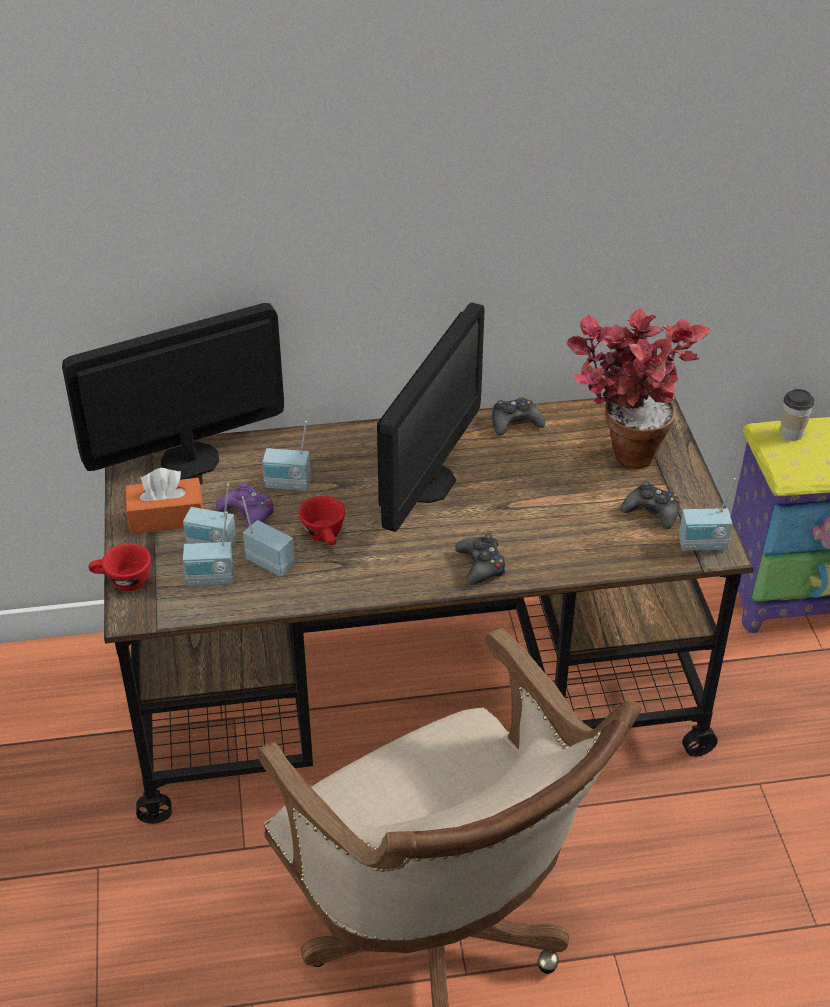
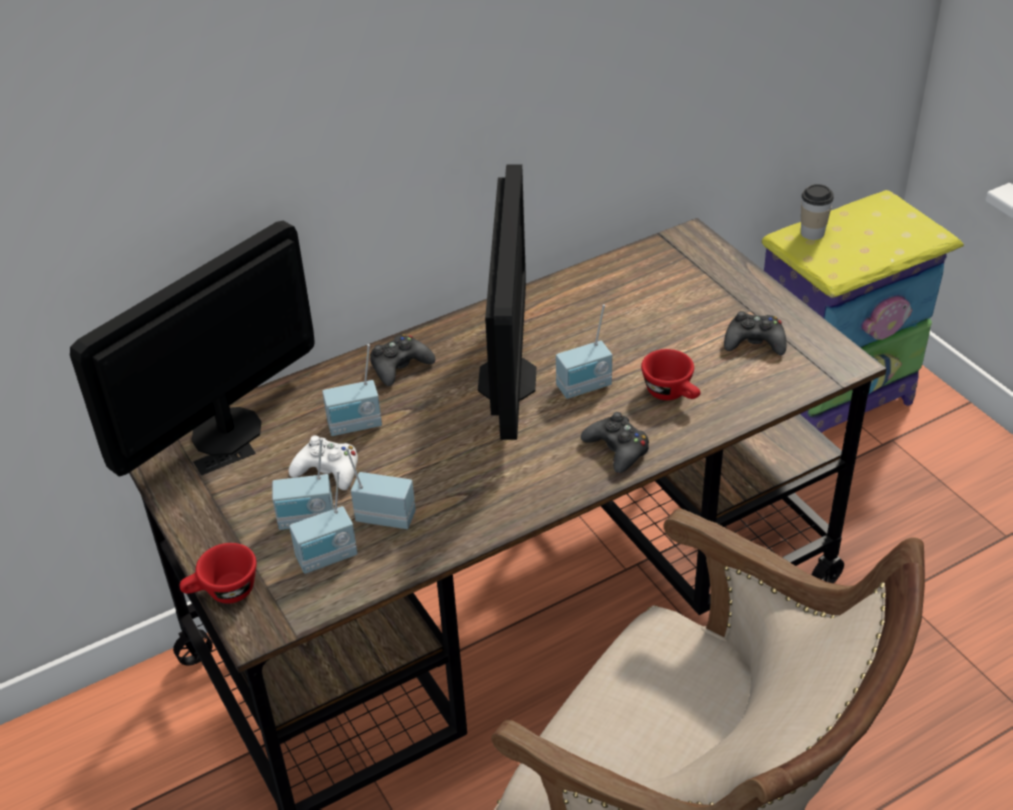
camera: 20 degrees left, 0 degrees up
orange tissue box [125,468,203,534] -> none
purple game controller [216,482,274,528] -> white game controller [289,435,358,490]
red cup [299,496,345,545] -> red cup moved to [641,349,701,400]
black game controller [492,397,545,436] -> black game controller moved to [370,334,435,386]
potted plant [566,308,710,469] -> none
radio [679,478,736,551] -> radio moved to [556,304,612,399]

